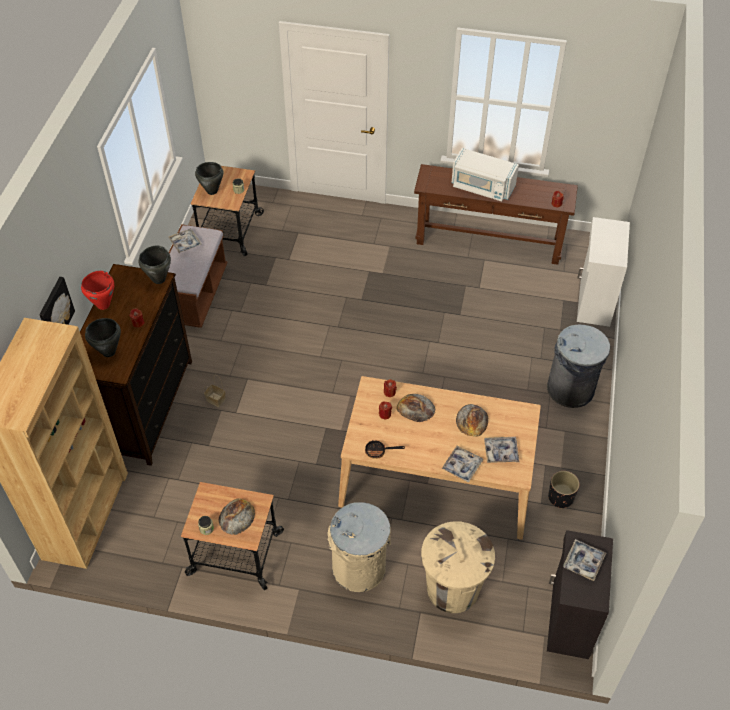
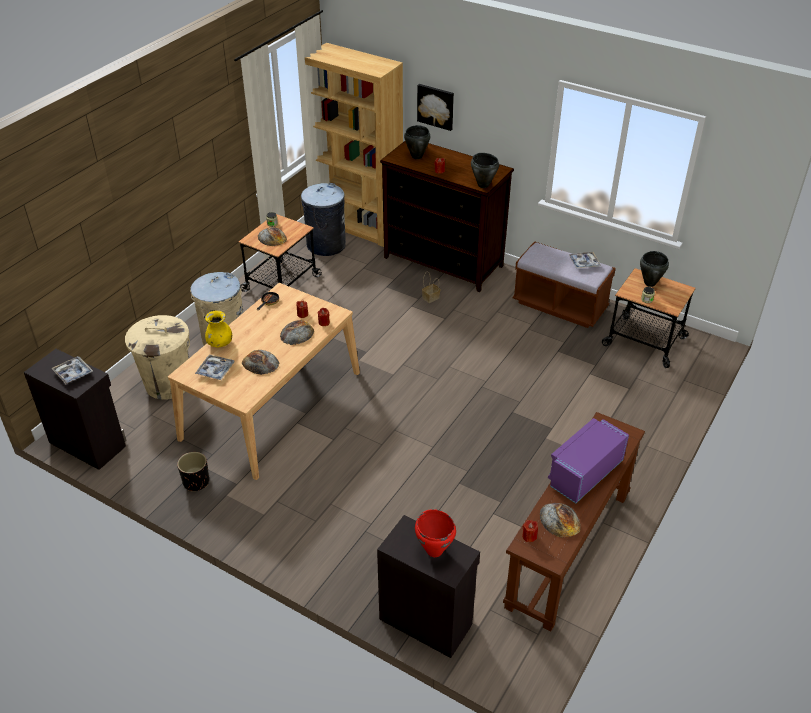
camera: 110 degrees right, 10 degrees down
red cooking pot [81,271,114,310] -> red cooking pot moved to [415,509,456,557]
tray [442,446,483,482] -> yellow vase [205,310,232,347]
white microwave [452,148,519,201] -> purple microwave [548,418,629,504]
grey trash can [547,325,610,408] -> grey trash can moved to [301,183,346,256]
white cabinet [577,217,630,327] -> black cabinet [377,515,480,658]
none -> bread [540,503,581,538]

